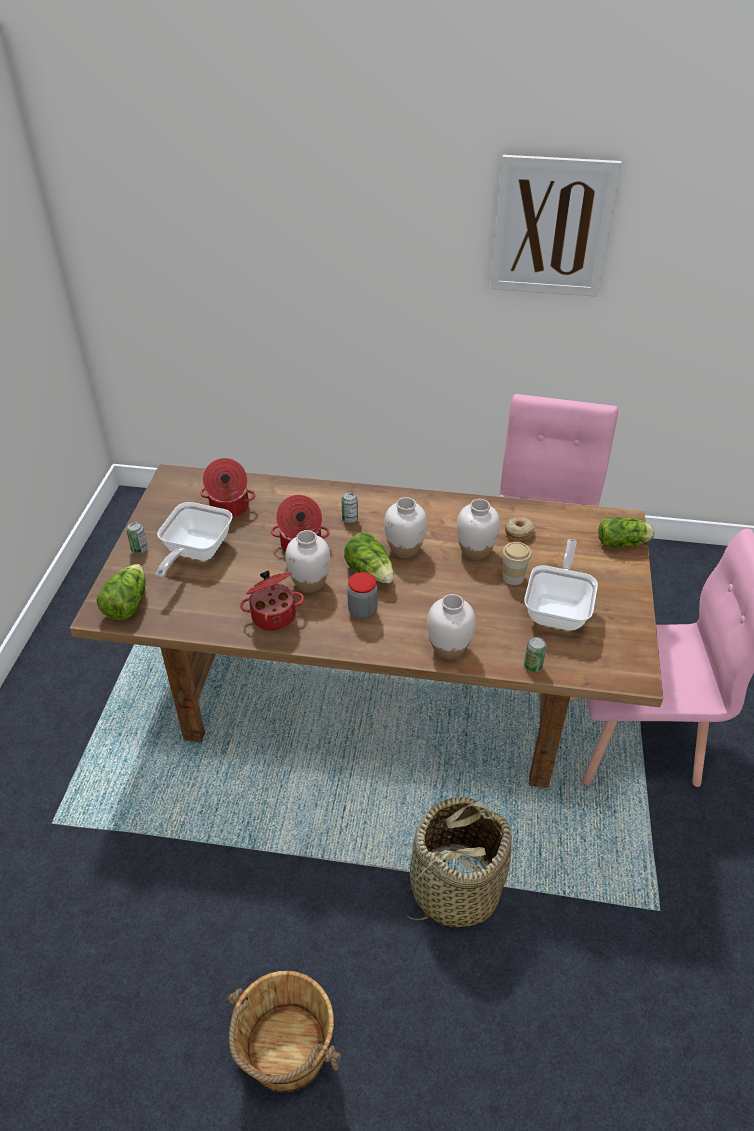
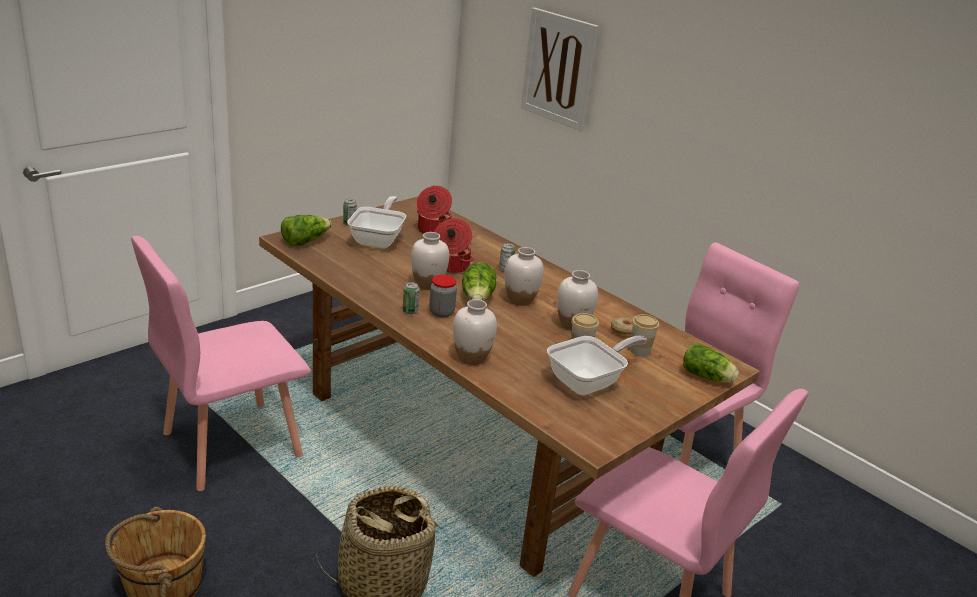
camera: 35 degrees right, 15 degrees down
frying pan [156,502,233,579] -> frying pan turned 135 degrees clockwise [347,196,406,249]
cooking pot [240,571,304,631] -> none
picture [490,155,622,297] -> picture moved to [521,8,599,131]
can [524,637,546,672] -> can moved to [403,282,420,314]
none -> pink chair [131,236,311,491]
none -> cup [630,314,659,357]

